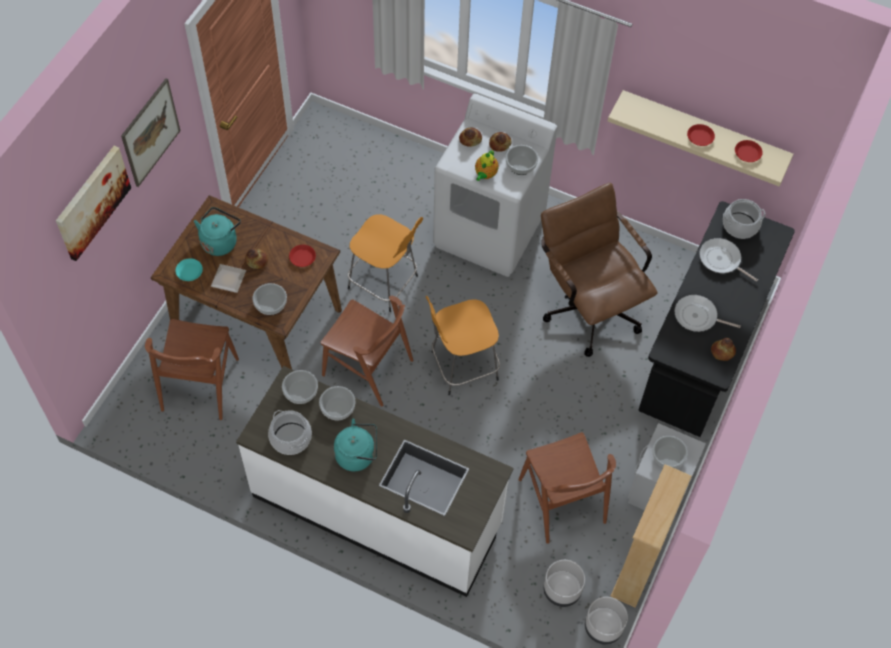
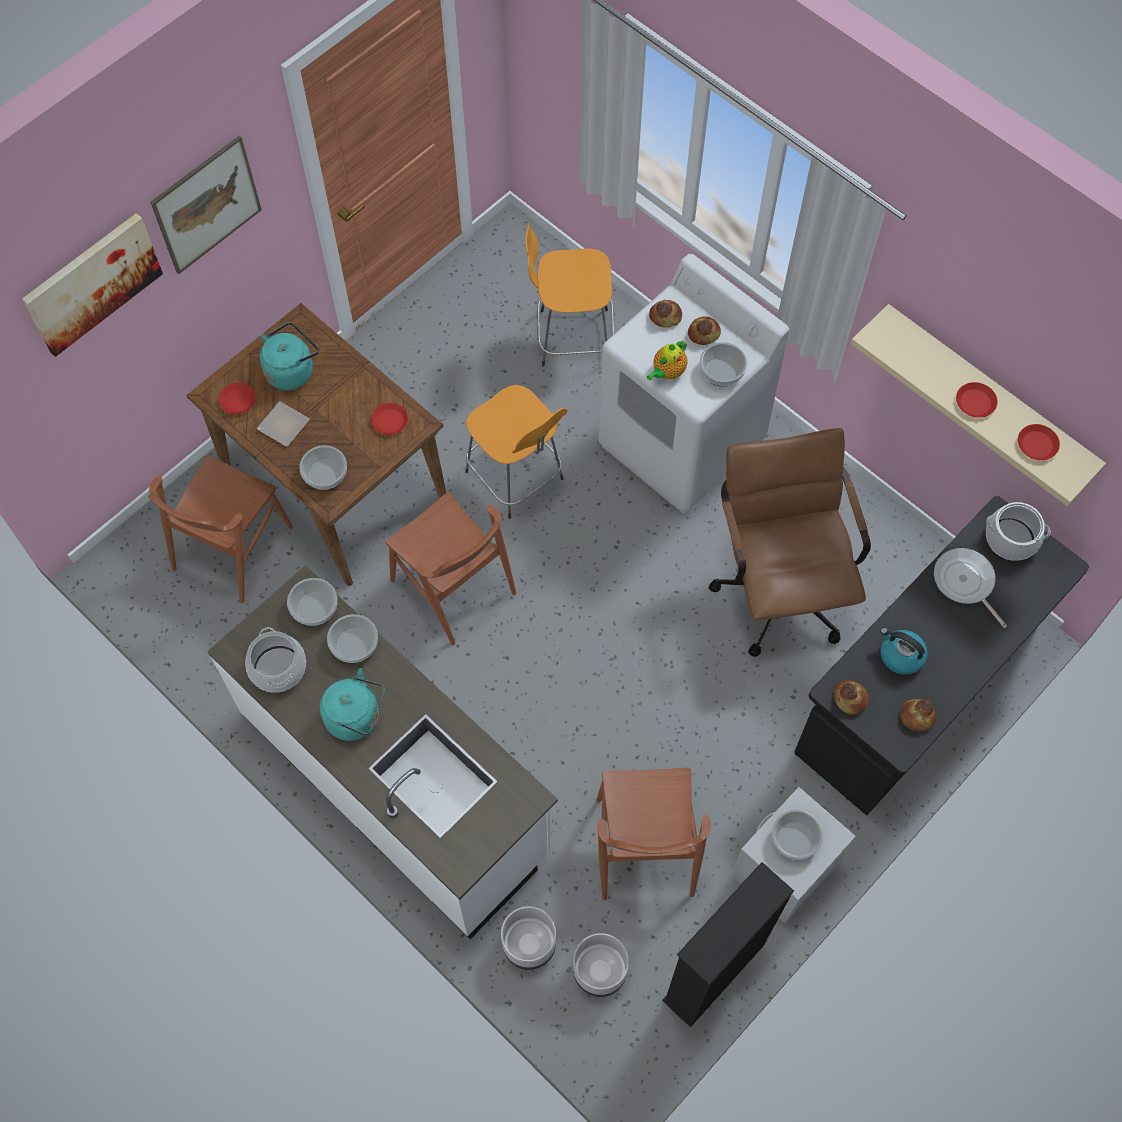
camera: 20 degrees right, 5 degrees up
turquoise plate [175,258,203,281] -> red plate [219,383,256,414]
bread [245,248,268,269] -> bread moved to [834,680,869,715]
orange stool [426,296,500,395] -> orange stool moved to [525,222,614,367]
grey planter [585,597,628,645] -> grey planter moved to [501,906,556,970]
beige bookcase [611,464,692,608] -> black bookcase [662,862,794,1028]
frying pan [674,295,741,332] -> kettle [880,628,928,675]

